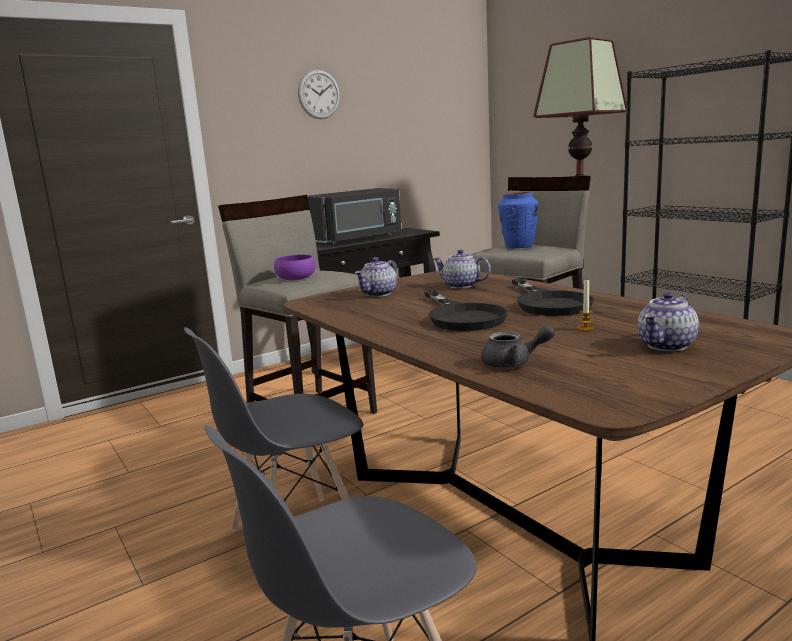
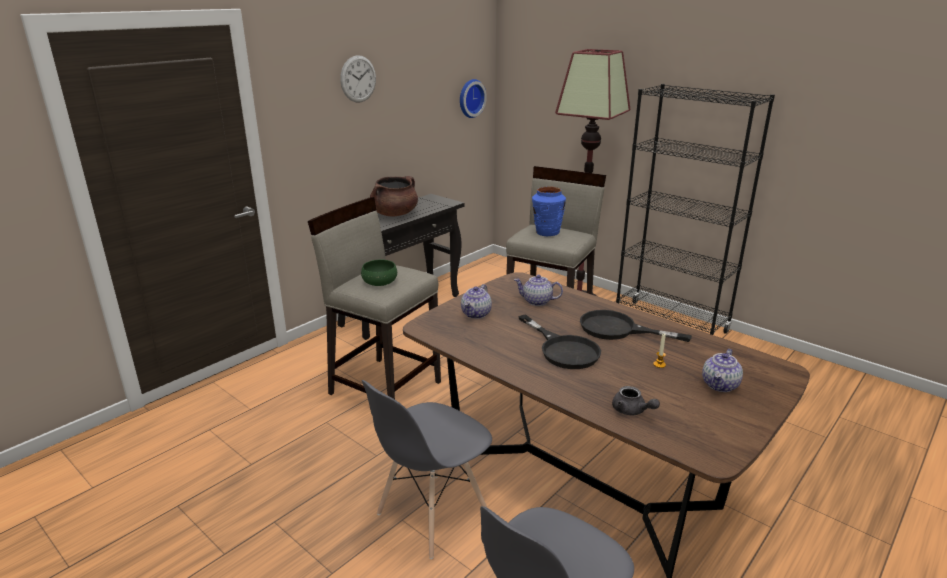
camera: 15 degrees left, 10 degrees up
purple bowl [274,255,315,280] -> green bowl [361,260,397,286]
black microwave [307,188,401,245] -> brown cooking pot [370,176,418,216]
grey teapot [481,325,555,368] -> grey teapot turned 60 degrees clockwise [612,386,660,416]
black frying pan [512,279,594,316] -> black frying pan turned 135 degrees clockwise [580,310,692,342]
none -> wall clock [460,79,487,118]

